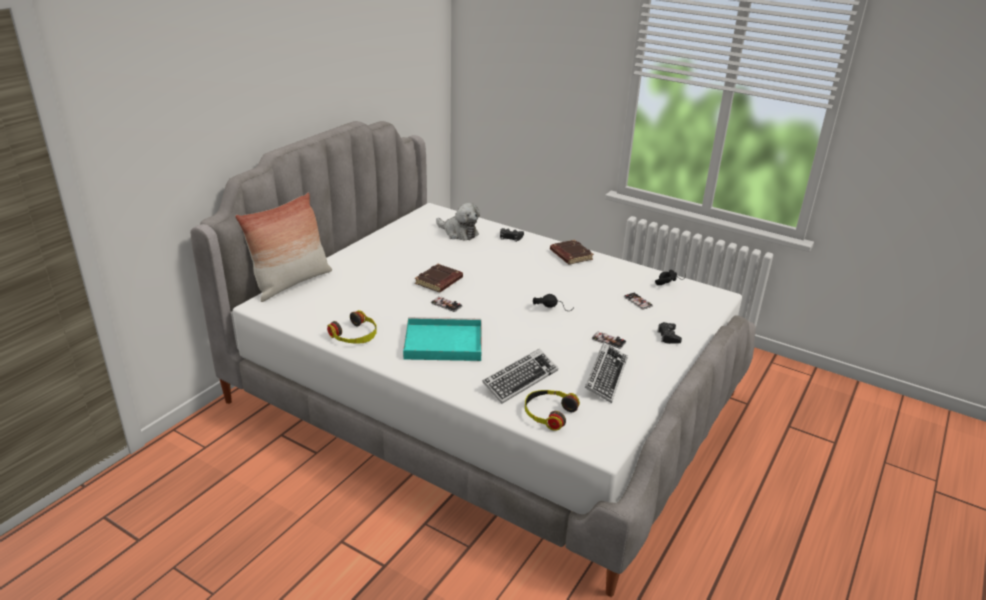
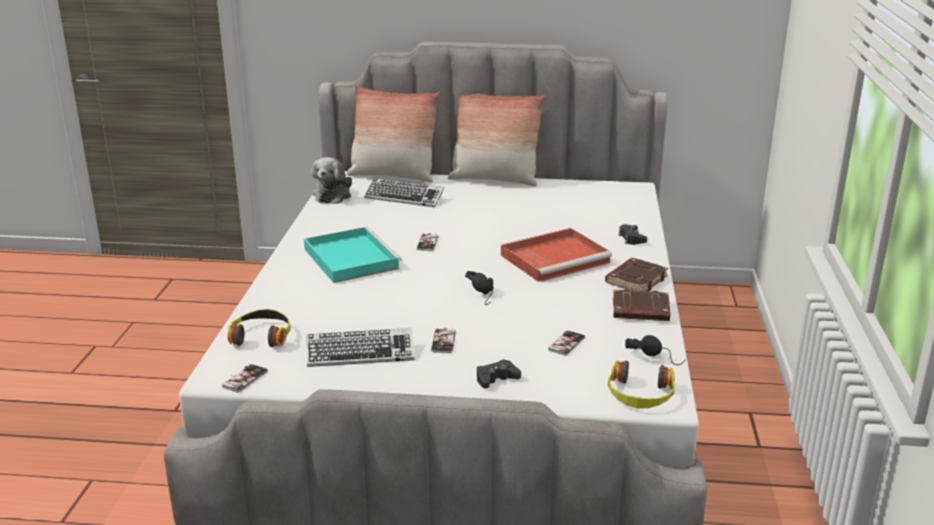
camera: 65 degrees right, 5 degrees down
headphones [327,310,377,344] -> headphones moved to [608,361,675,408]
brown book [415,264,463,292] -> brown book moved to [613,289,671,321]
plush toy [436,203,480,241] -> plush toy moved to [312,157,352,204]
keyboard [482,348,558,404] -> keyboard moved to [364,178,444,207]
none -> phone [222,364,268,393]
none -> pillow [448,94,545,186]
none -> red tray [501,228,612,282]

